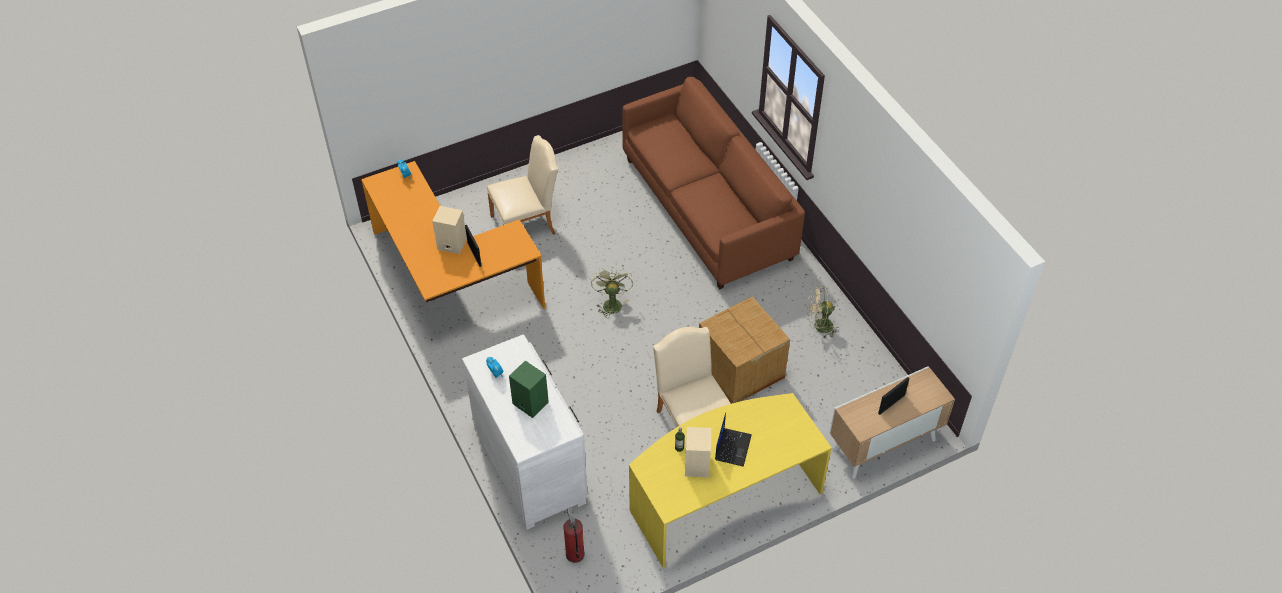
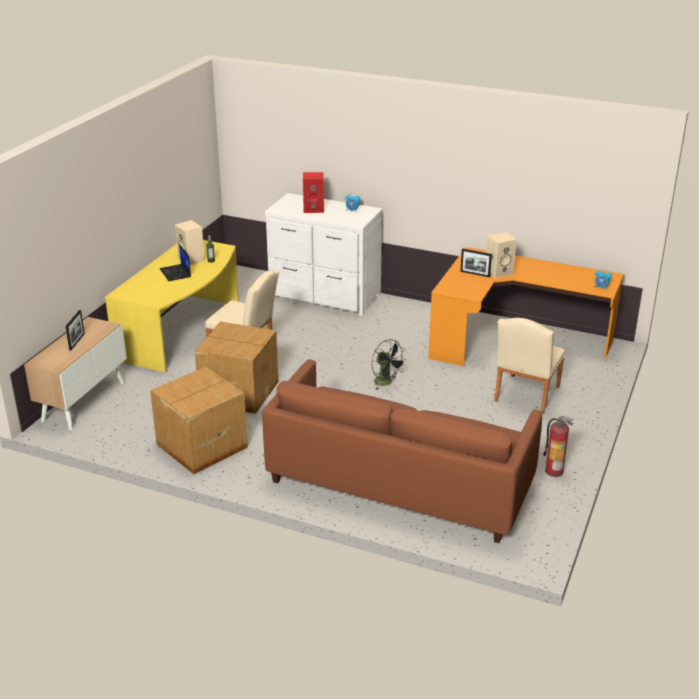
camera: 140 degrees right, 20 degrees down
green speaker [509,361,549,418] -> red speaker [303,172,324,213]
fire extinguisher [563,508,585,563] -> fire extinguisher moved to [543,416,574,477]
green fan [591,267,633,318] -> black fan [372,339,407,390]
beige fan [807,286,840,338] -> cardboard box [150,367,248,474]

